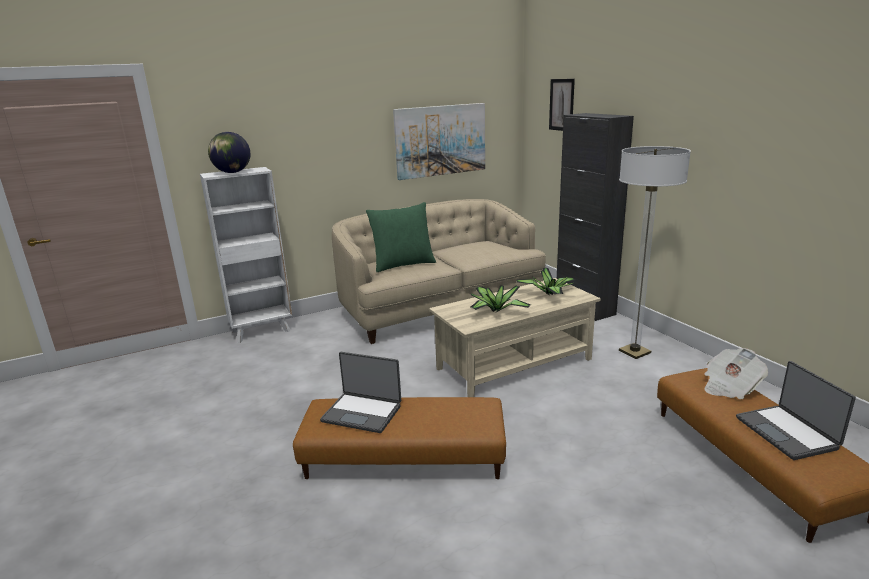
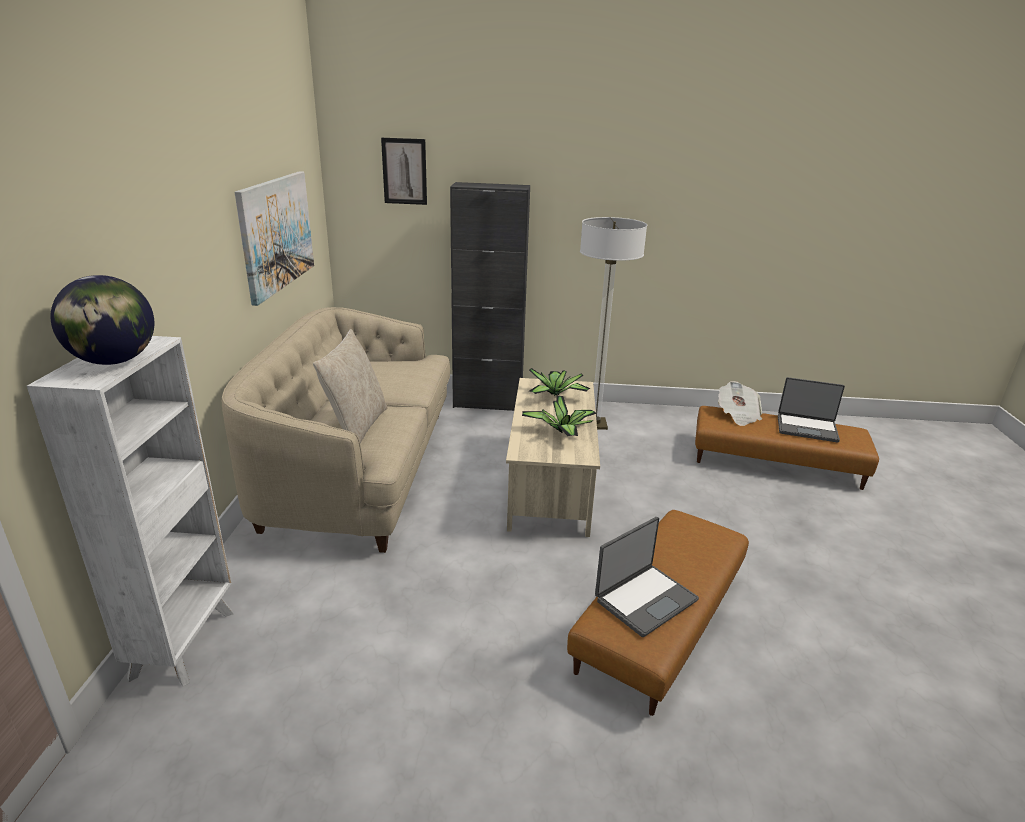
camera: 60 degrees left, 5 degrees up
green pillow [366,202,436,272] -> beige pillow [313,329,388,443]

